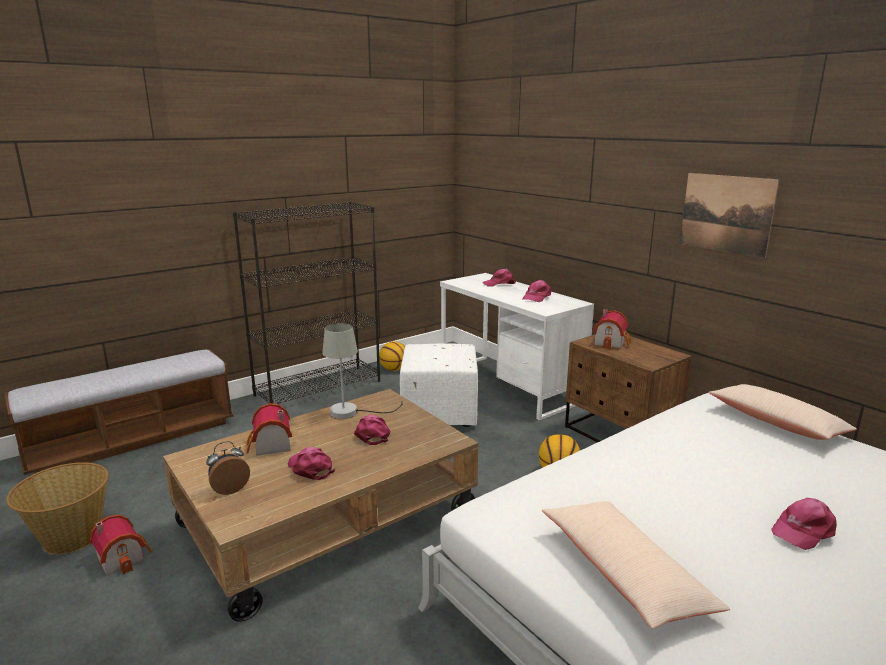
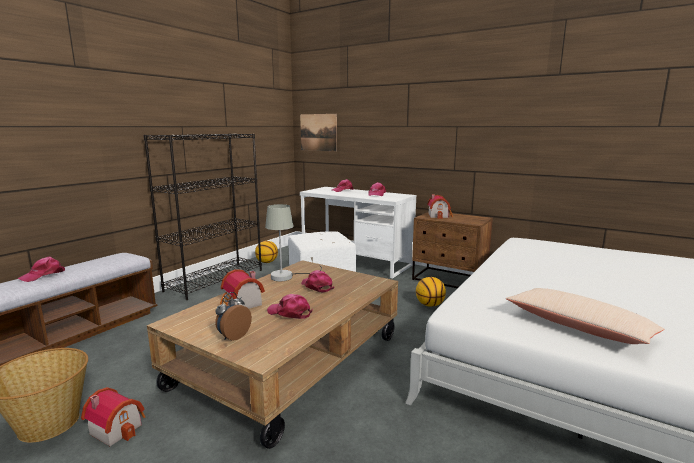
camera: 20 degrees left, 5 degrees down
picture [679,173,780,258] -> picture moved to [300,114,337,151]
beige pillow [708,384,857,440] -> none
pink cap [771,498,837,550] -> pink cap moved to [17,256,65,282]

